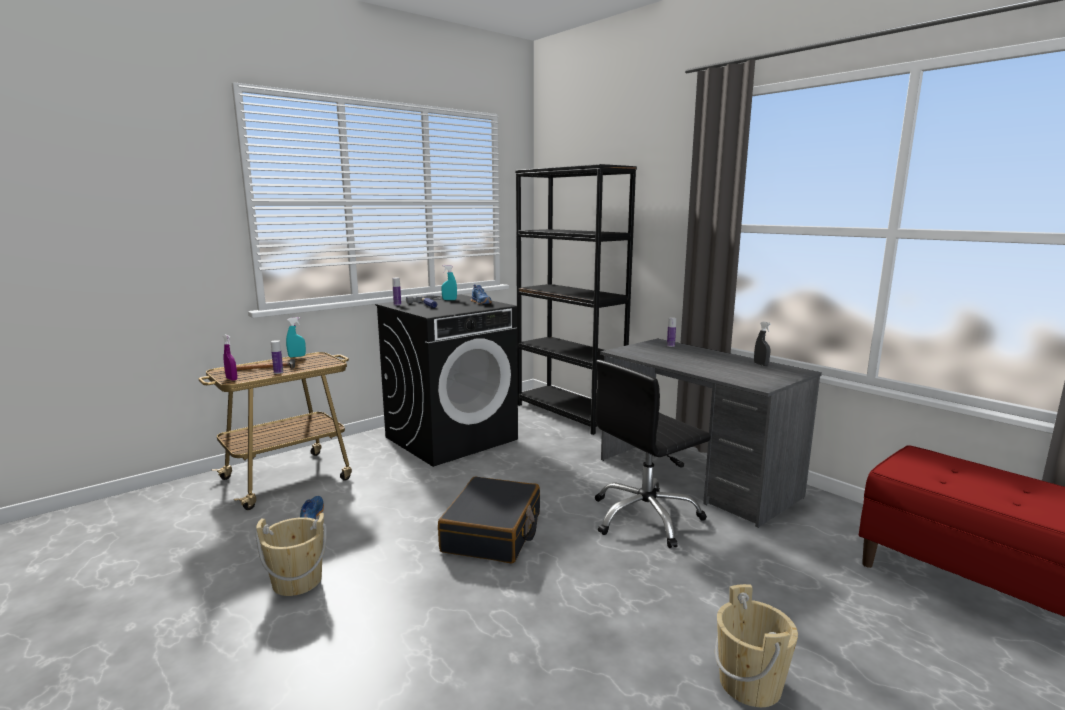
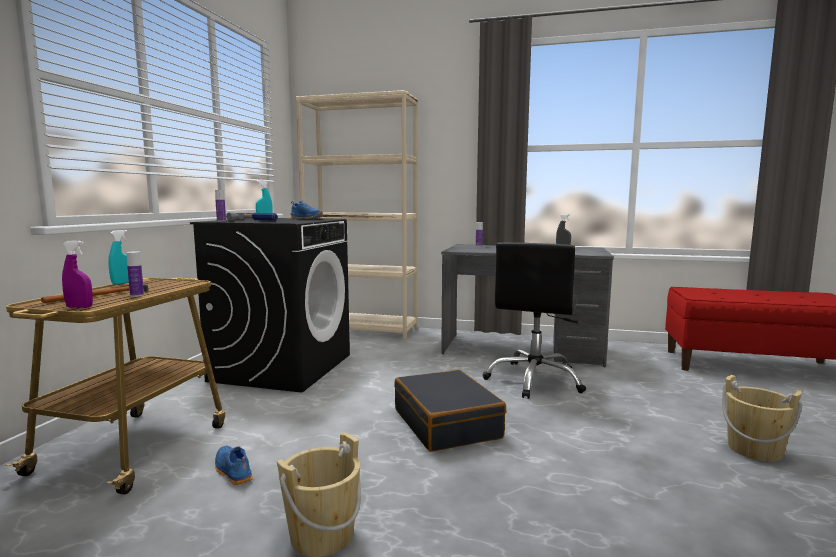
camera: 35 degrees left, 5 degrees down
black bookcase [515,164,637,435] -> beige bookcase [295,90,418,340]

